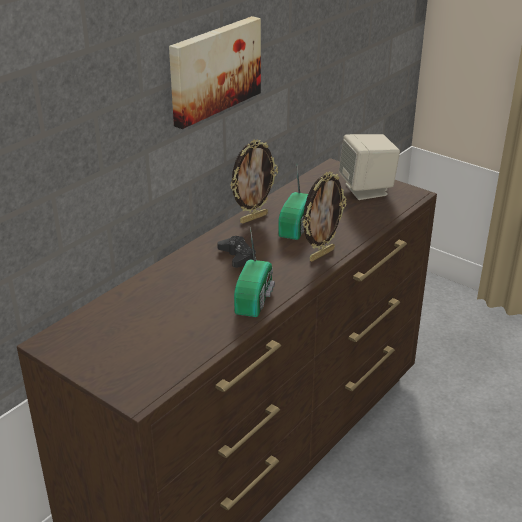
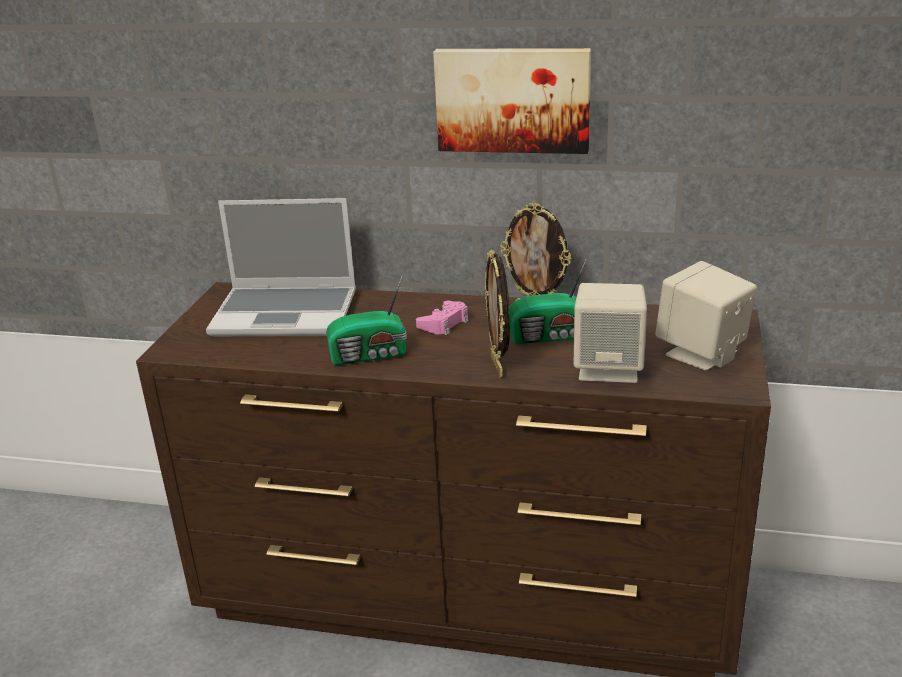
camera: 65 degrees right, 5 degrees down
black game controller [217,236,256,268] -> pink game controller [416,301,469,335]
picture frame [303,172,347,262] -> picture frame turned 60 degrees clockwise [484,249,510,377]
none -> laptop [206,198,356,337]
none -> beige speaker [574,283,647,383]

